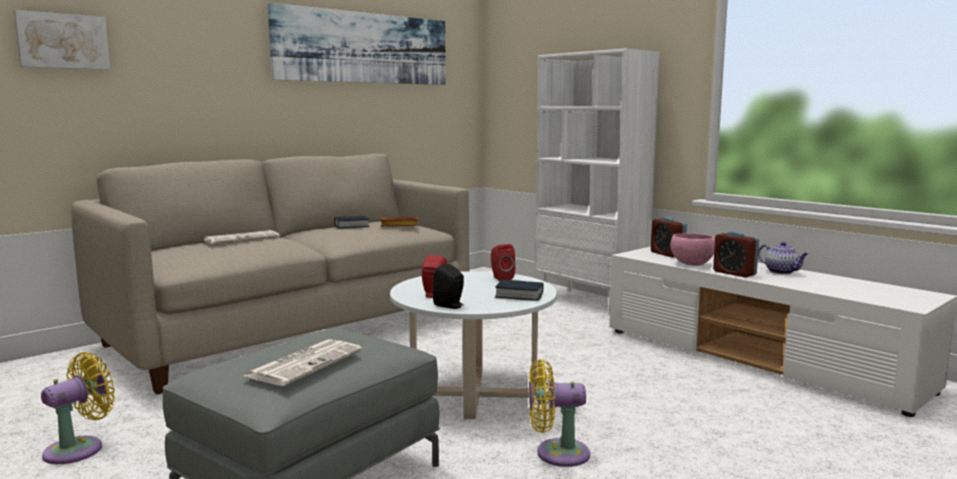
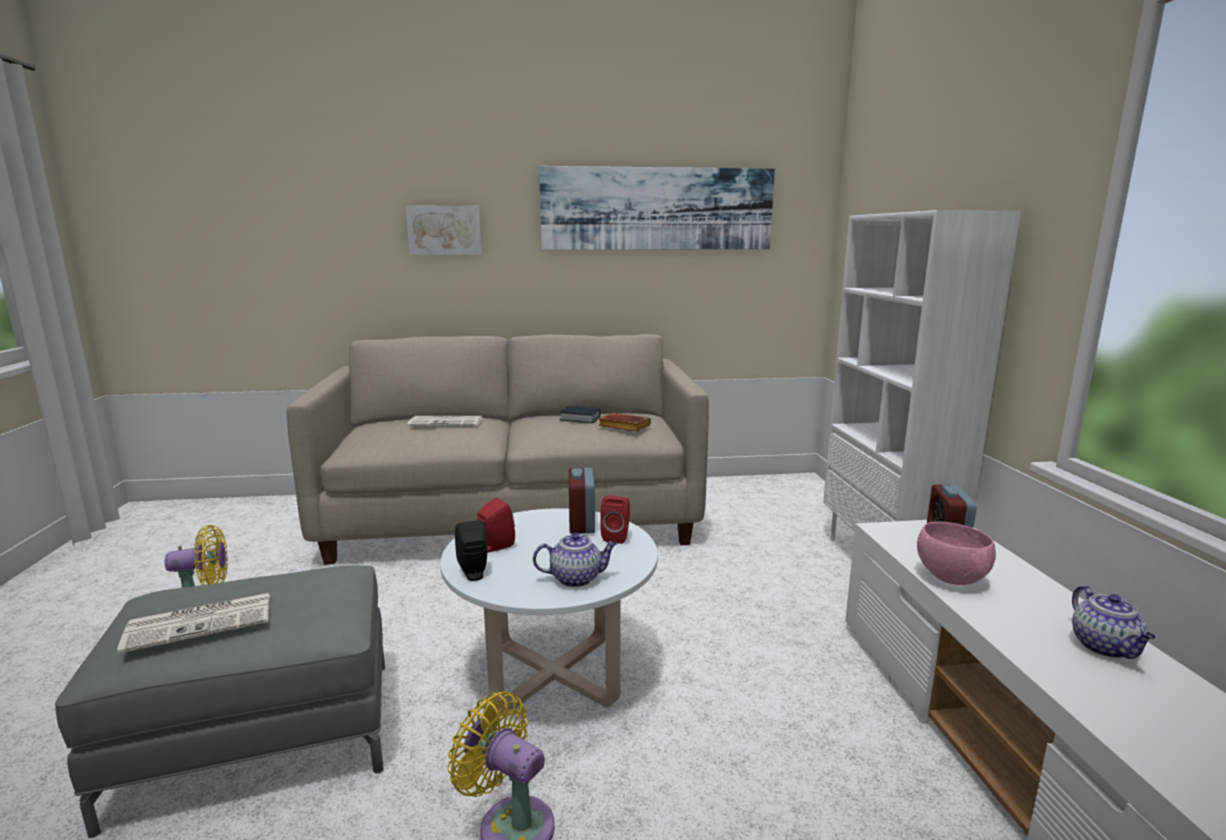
camera: 35 degrees right, 5 degrees up
picture [14,10,110,70] -> picture moved to [406,205,482,255]
book [495,280,543,301] -> teapot [533,533,617,587]
alarm clock [713,231,759,277] -> alarm clock moved to [569,468,595,534]

